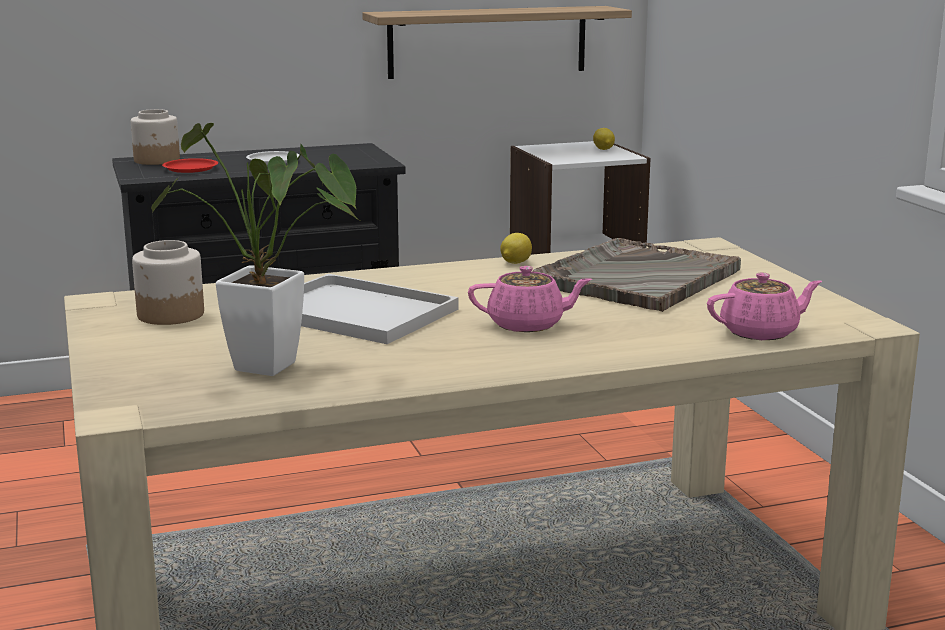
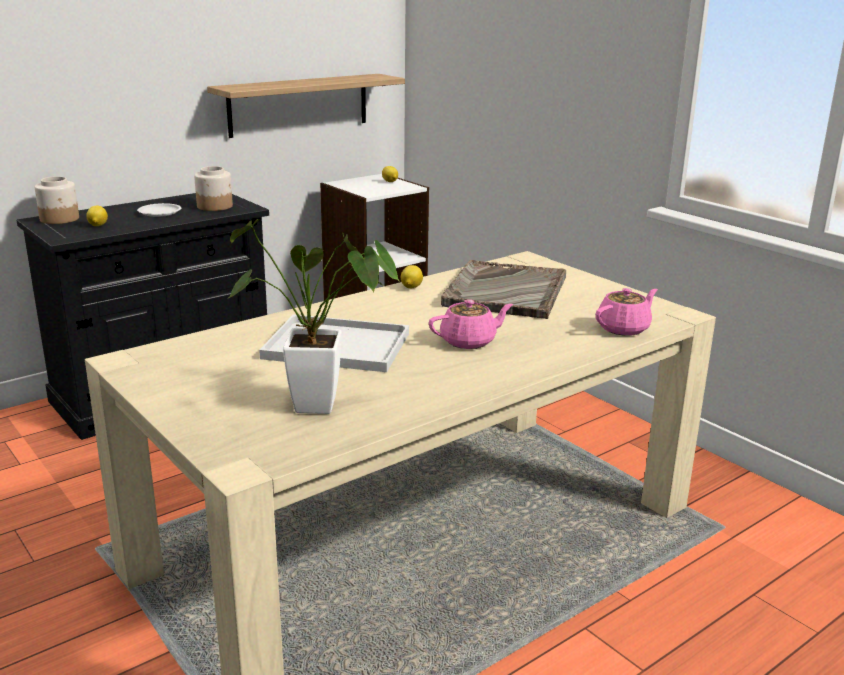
camera: 20 degrees left, 5 degrees up
jar [132,240,204,325] -> jar moved to [194,166,233,211]
red plate [162,158,218,173] -> lemon [86,206,108,226]

